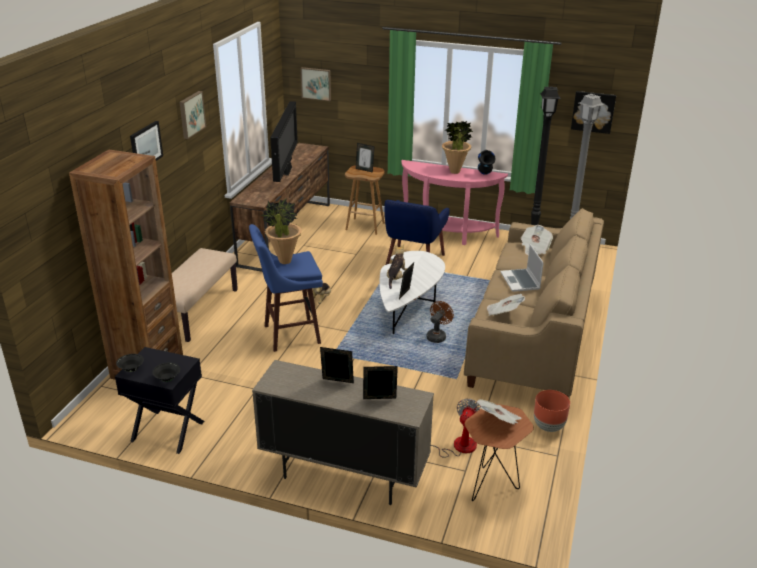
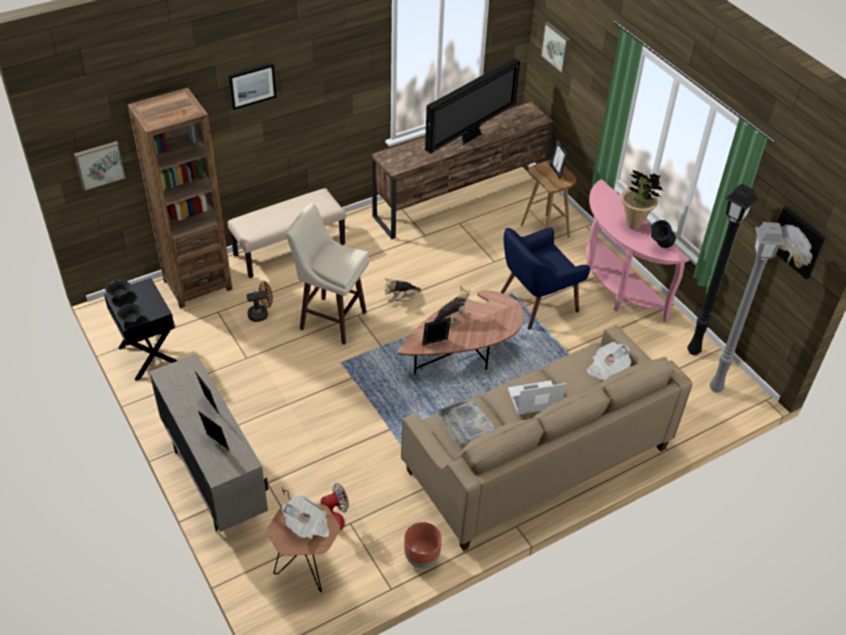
camera: 40 degrees right, 15 degrees up
picture [180,91,206,139] -> picture moved to [74,141,126,191]
blue stool [249,224,323,352] -> beige stool [286,203,370,345]
potted plant [261,198,302,264] -> none
white coffee table [380,251,445,334] -> brown coffee table [398,291,524,374]
brown fan [426,301,454,343] -> brown fan moved to [247,281,273,322]
newspaper [487,294,525,316] -> grey tray [439,401,496,443]
laptop [500,244,544,292] -> laptop turned 45 degrees clockwise [508,380,566,415]

